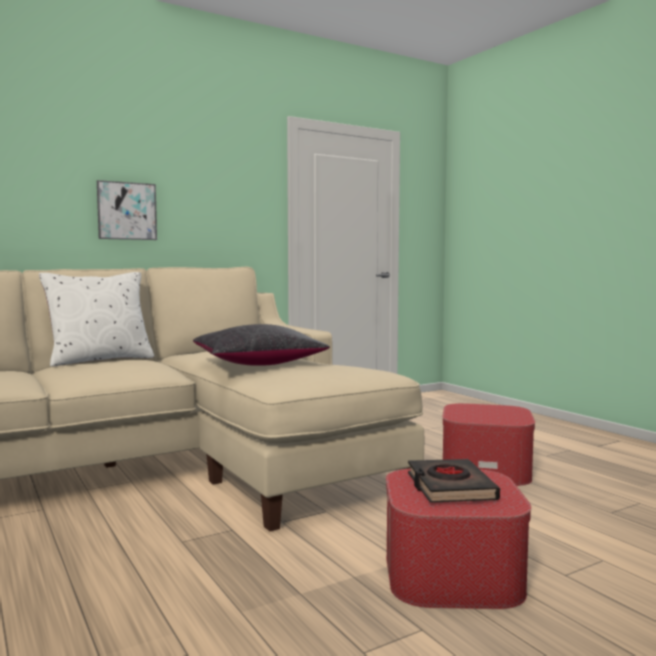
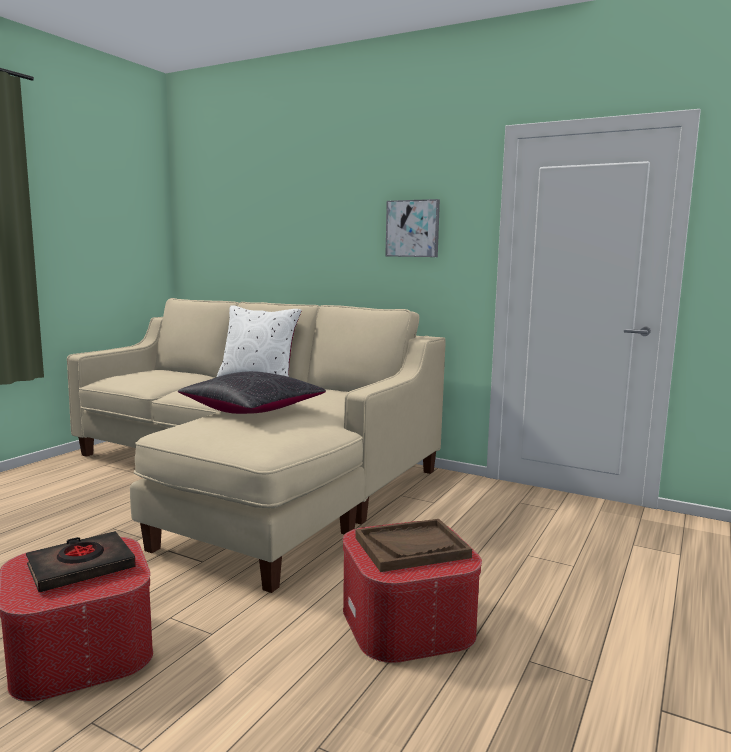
camera: 60 degrees right, 5 degrees up
picture [97,180,157,240] -> picture moved to [385,199,440,257]
none -> brown tray [355,519,472,572]

